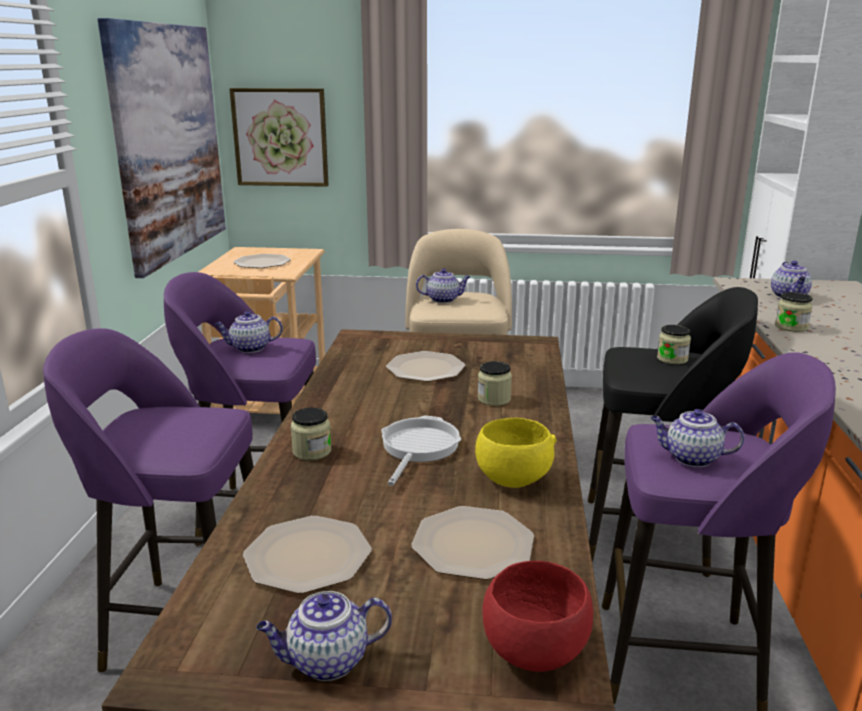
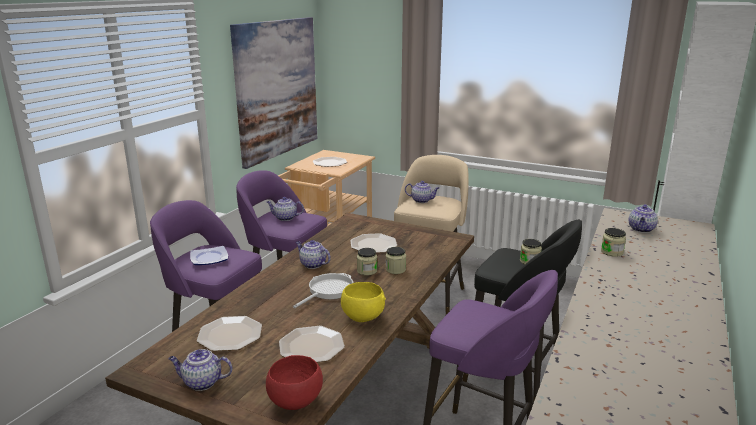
camera: 20 degrees right, 0 degrees up
picture [229,88,329,187] -> none
jar [291,408,331,460] -> jar moved to [357,248,377,276]
teapot [650,409,745,467] -> teapot moved to [296,240,331,269]
none -> plate [190,246,228,265]

